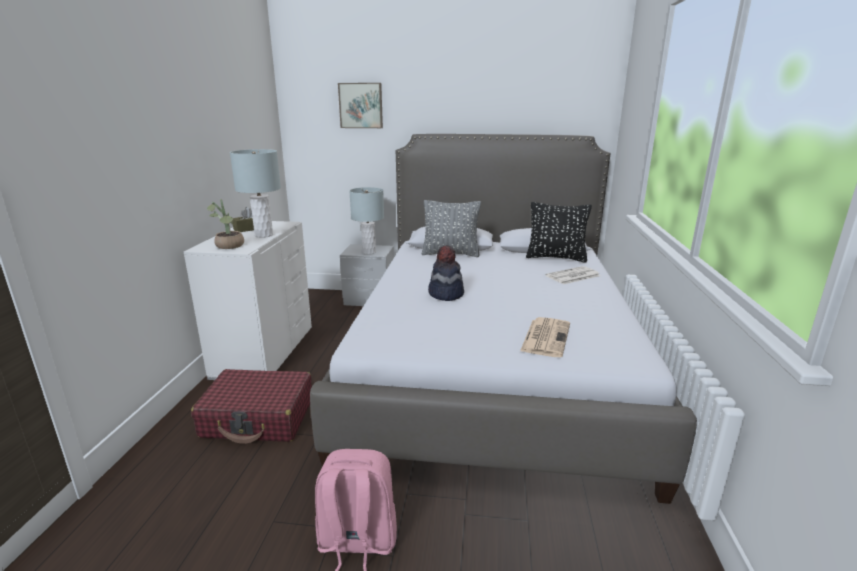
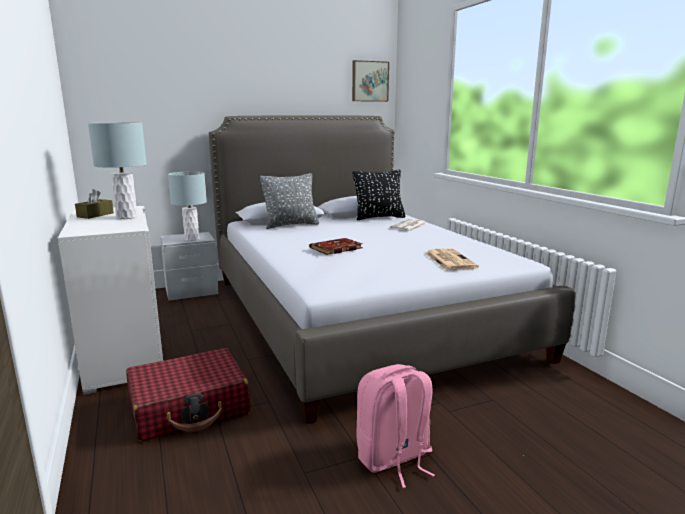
camera: 30 degrees left, 5 degrees down
potted plant [207,199,244,249] -> none
picture [338,83,383,128] -> picture moved to [352,60,389,102]
hat [428,245,464,301] -> book [309,238,363,255]

